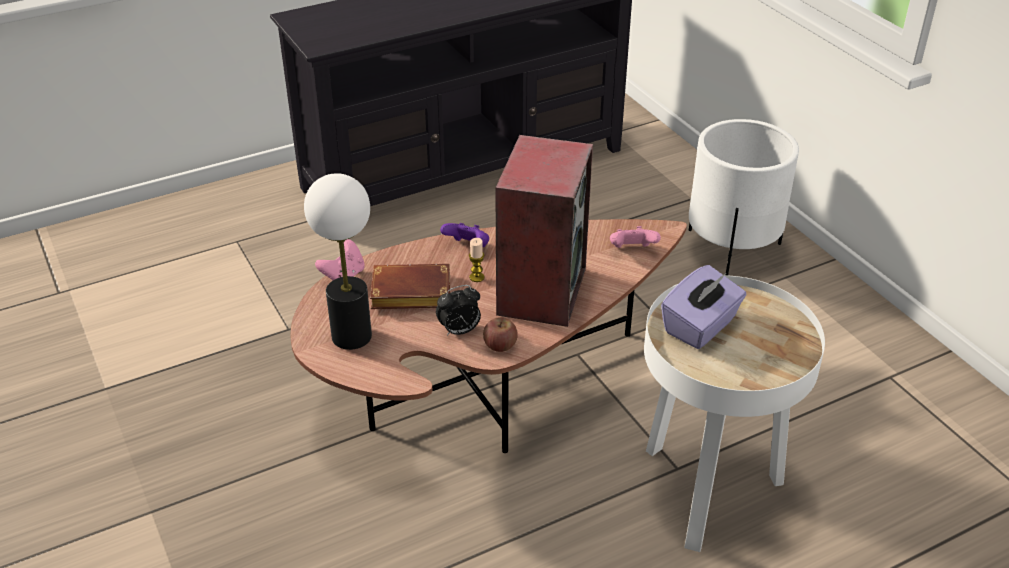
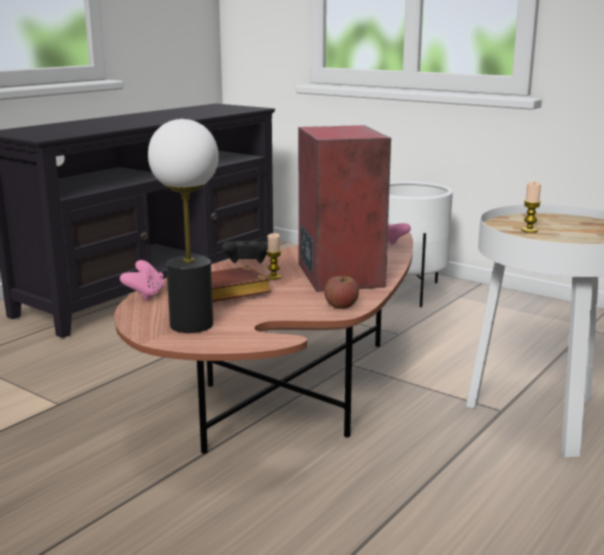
camera: 25 degrees left, 20 degrees down
alarm clock [436,285,481,336] -> none
purple game controller [440,223,489,247] -> black game controller [222,240,268,263]
purple tissue box [661,265,747,349] -> candle [521,182,541,233]

